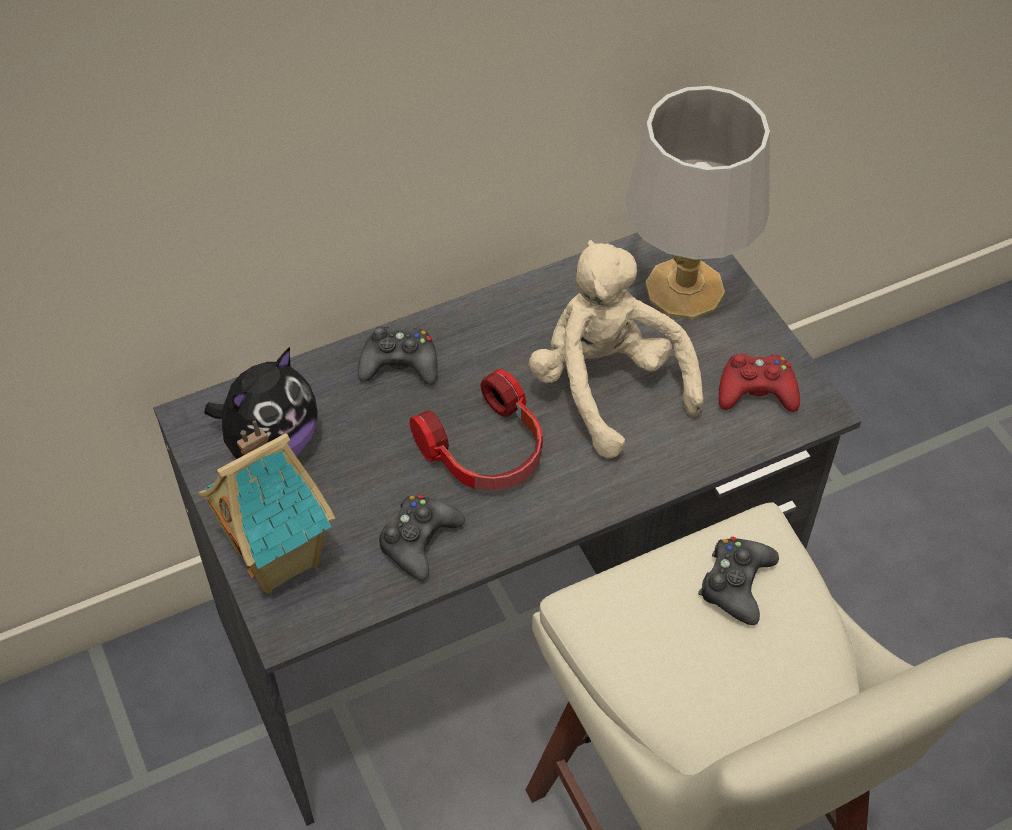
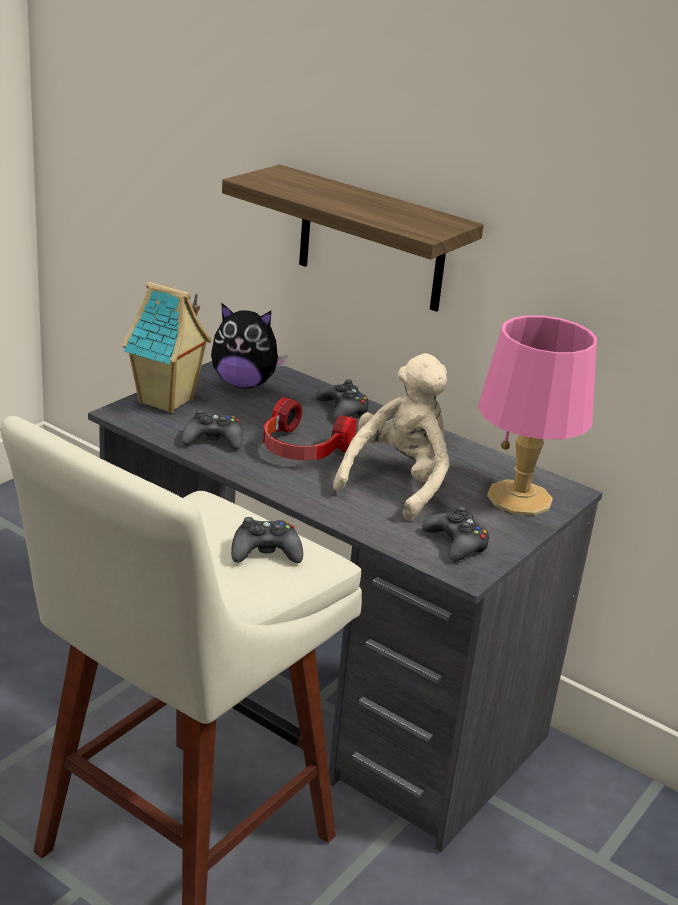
camera: 60 degrees right, 25 degrees down
grey table lamp [625,86,770,319] -> pink table lamp [478,315,597,516]
red game controller [719,354,800,412] -> black game controller [422,506,489,561]
none -> shelf [222,165,484,312]

